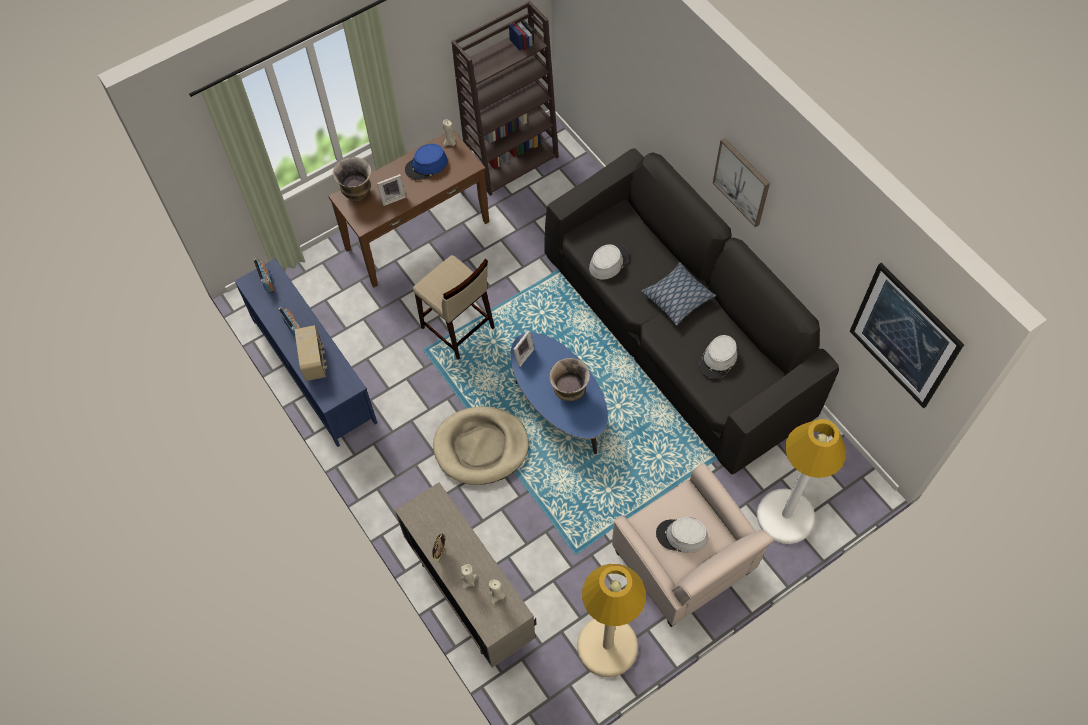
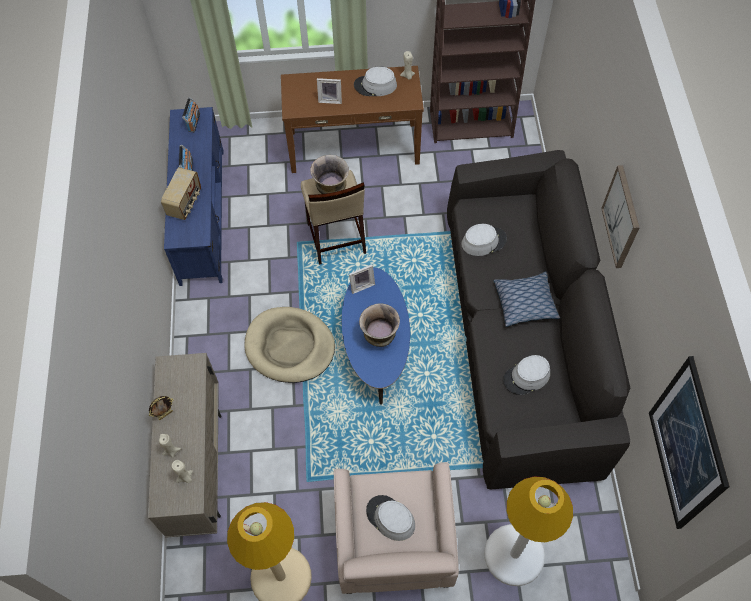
camera: 30 degrees right, 0 degrees up
vase [333,157,372,201] -> vase moved to [310,155,349,194]
blue hat [405,144,447,180] -> grey hat [354,67,397,96]

